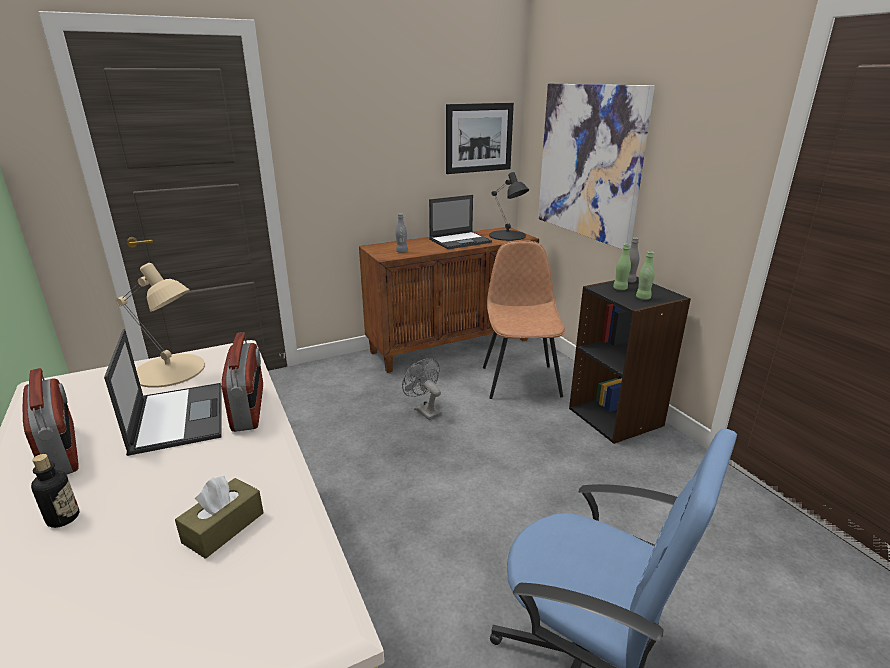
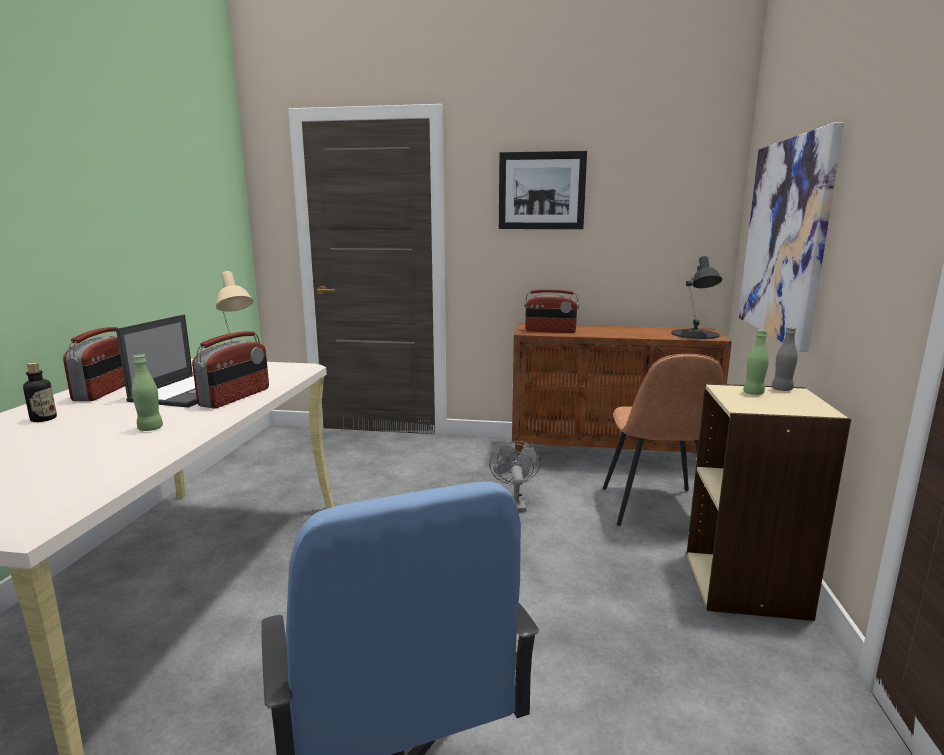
camera: 35 degrees right, 10 degrees down
brown tissue box [175,476,264,559] -> none
grey bottle [395,213,408,253] -> radio [524,289,579,333]
laptop [429,195,492,249] -> none
picture [446,103,514,174] -> picture moved to [499,151,587,229]
brown chair [483,240,565,399] -> brown chair turned 150 degrees clockwise [603,354,724,526]
black bookcase [569,277,691,444] -> beige bookcase [687,383,851,621]
green bottle [636,251,655,300] -> green bottle moved to [132,354,163,431]

